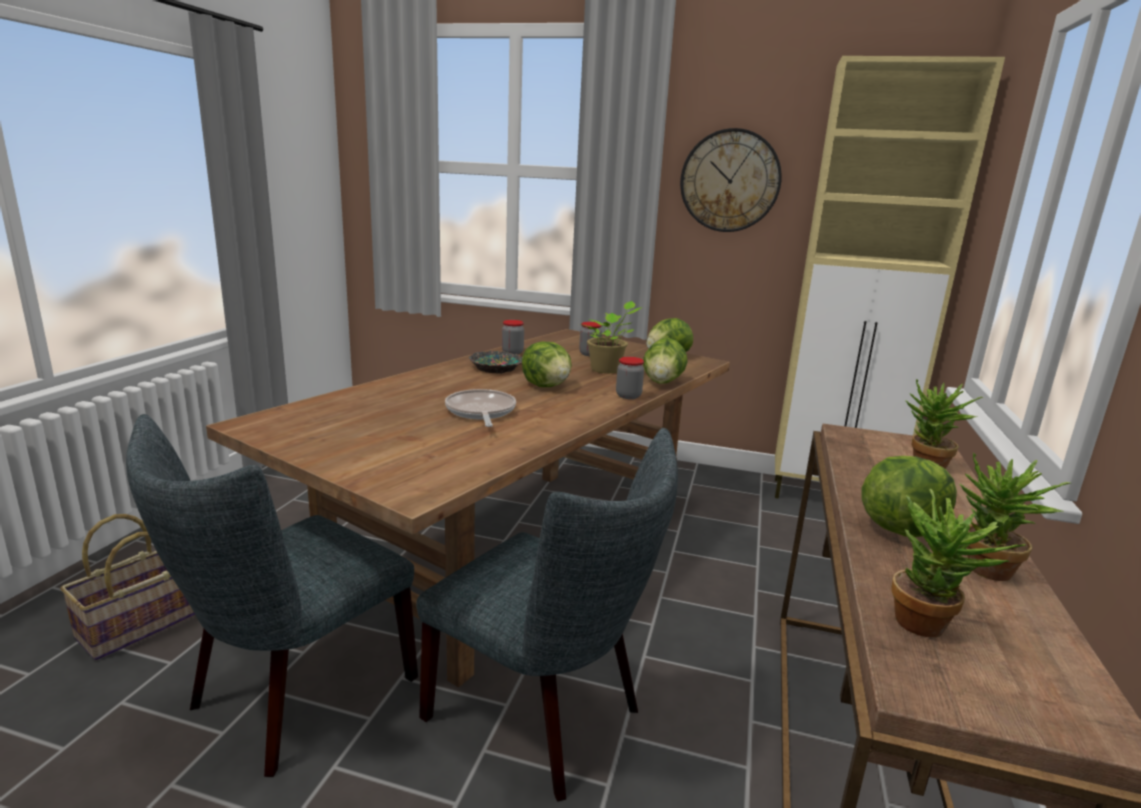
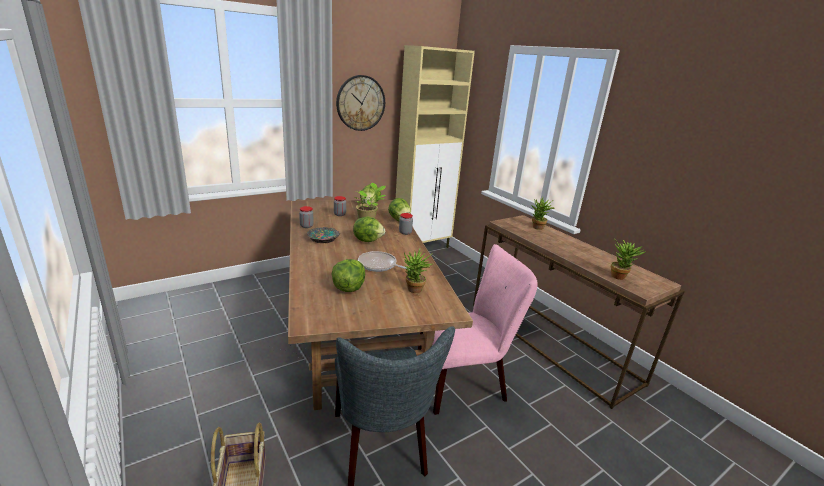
camera: 50 degrees left, 5 degrees up
grey chair [416,428,678,802] -> pink chair [418,244,538,415]
lettuce [861,456,957,537] -> lettuce moved to [332,259,365,292]
potted plant [960,452,1070,581] -> potted plant moved to [404,248,432,293]

